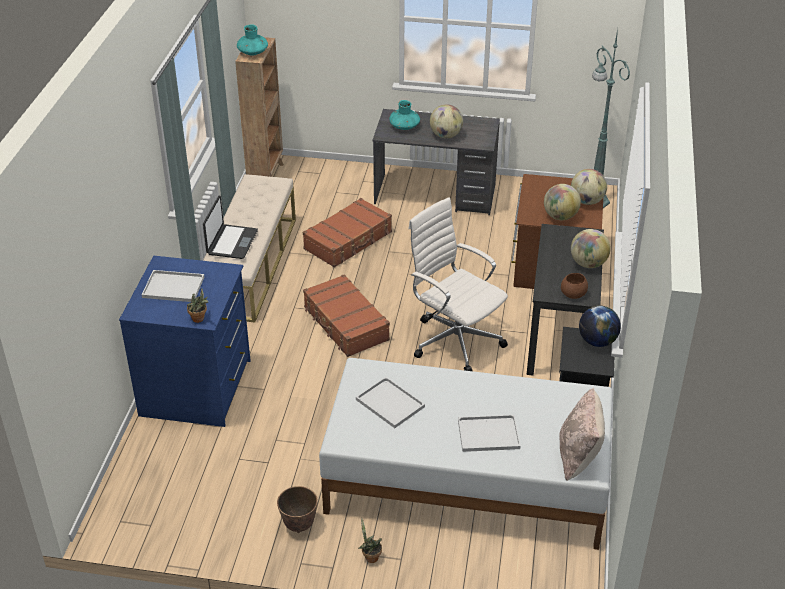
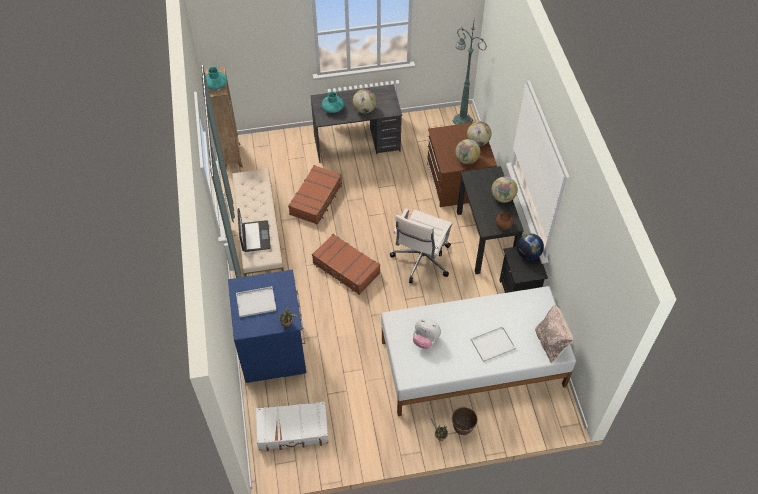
camera: 20 degrees left, 15 degrees up
planter [277,486,318,533] -> planter moved to [452,407,478,435]
white tray [356,377,425,428] -> plush toy [413,318,441,349]
white office chair [408,197,508,371] -> white office chair turned 90 degrees counterclockwise [390,209,453,283]
none -> white suitcase [256,401,329,451]

